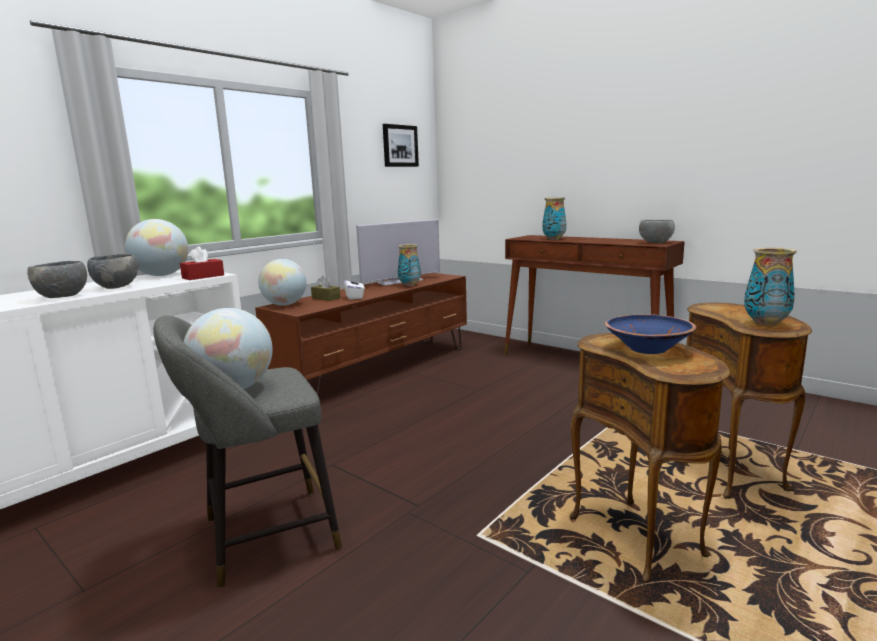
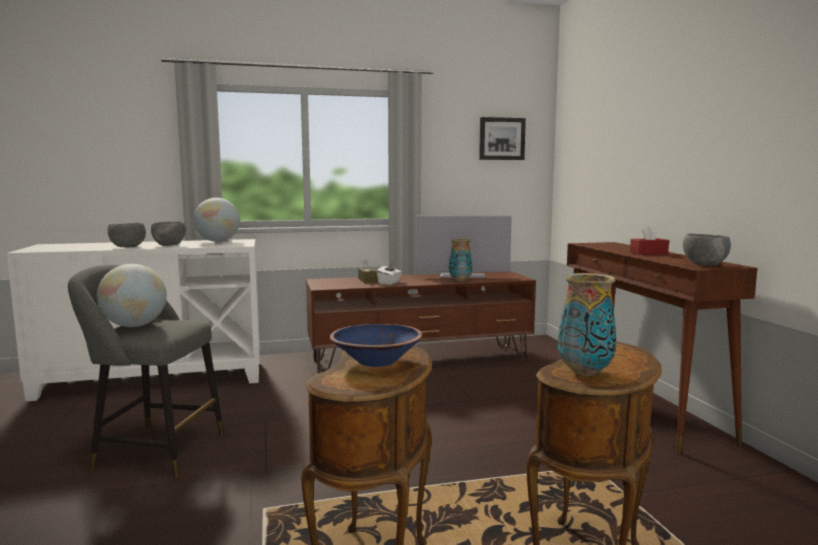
camera: 35 degrees right, 5 degrees down
red tissue box [180,246,224,280] -> red tissue box moved to [630,226,669,255]
globe [258,259,307,306] -> none
vase [542,197,566,240] -> none

